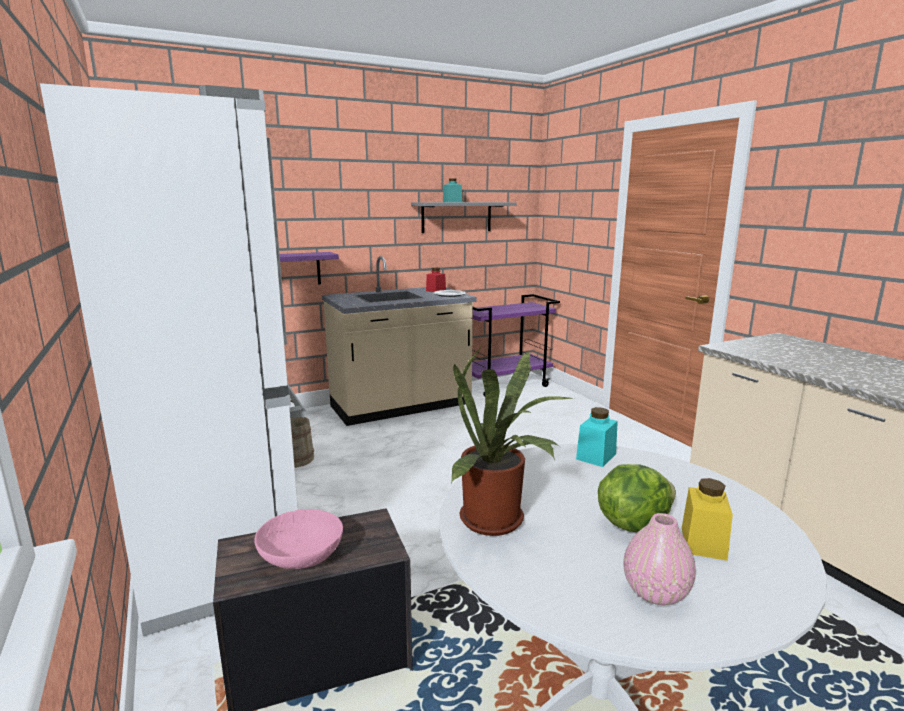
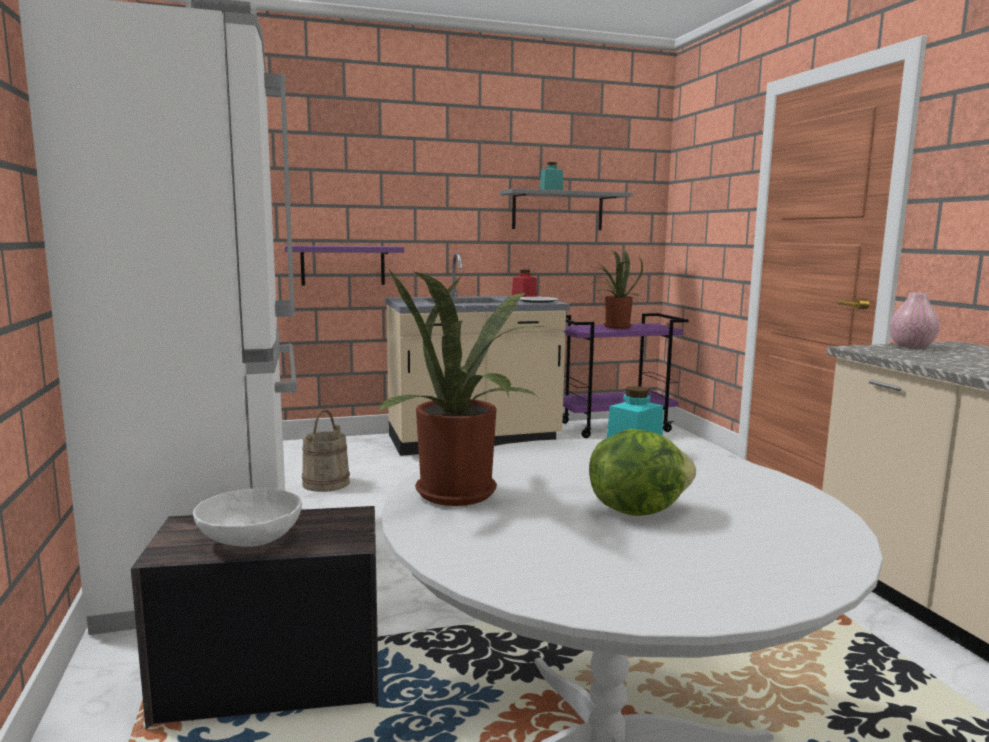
camera: 10 degrees right, 5 degrees down
pink bowl [254,509,343,569] -> white bowl [193,488,302,547]
pink vase [623,513,696,605] -> pink vase moved to [890,292,940,348]
yellow jar [682,478,733,561] -> none
none -> potted plant [593,250,643,329]

